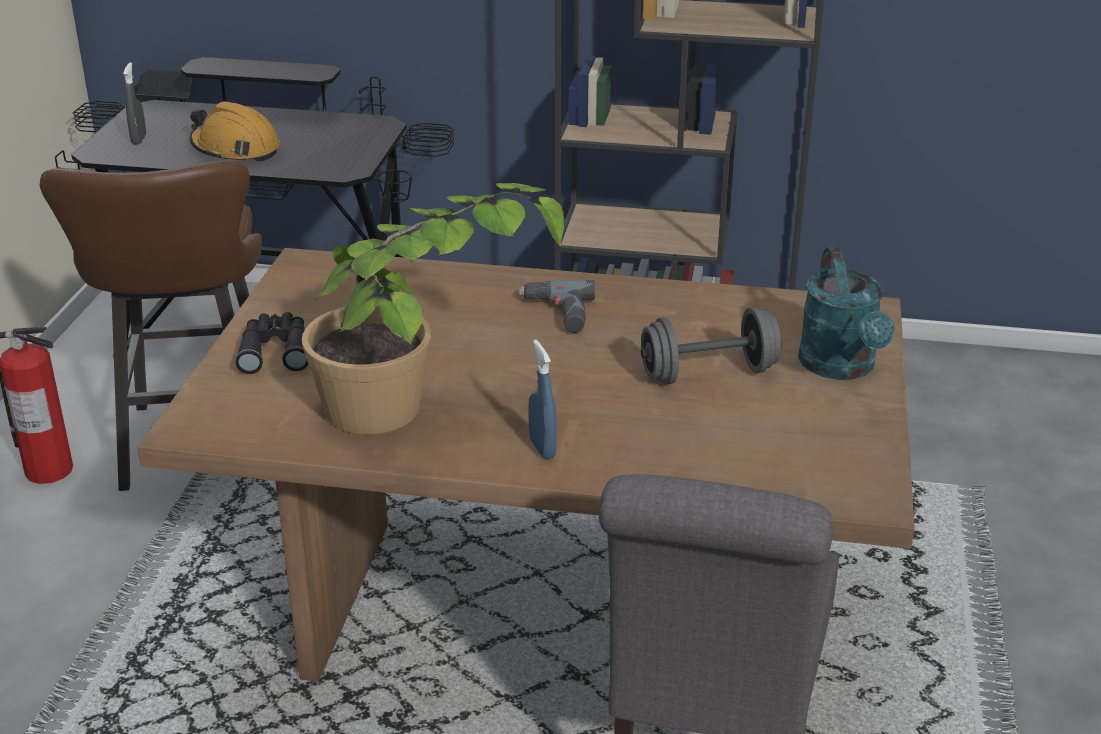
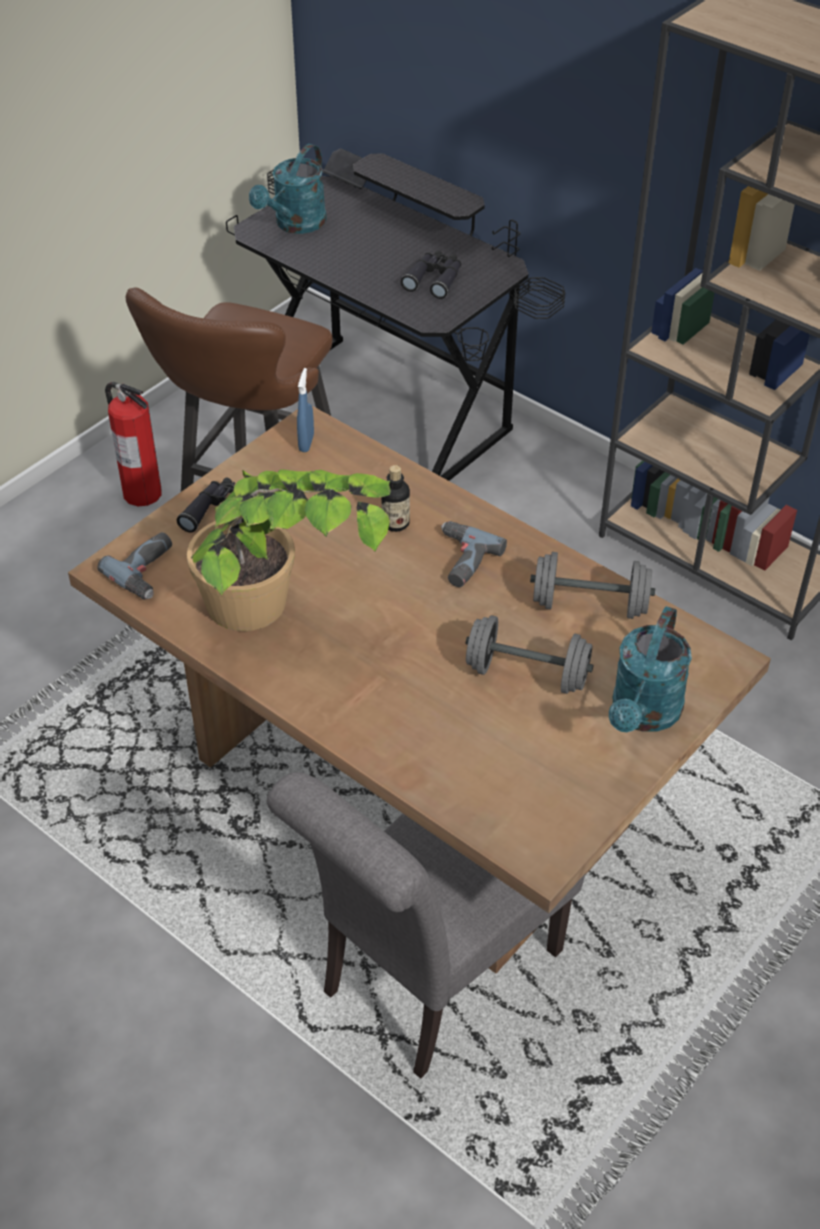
camera: 30 degrees right, 15 degrees up
grey spray bottle [123,62,146,145] -> turquoise watering can [249,144,327,234]
orange hard hat [190,102,280,162] -> none
blue spray bottle [528,340,557,459] -> blue spray bottle moved to [297,368,314,452]
none -> power drill [97,532,172,599]
none -> bottle [381,465,410,532]
none -> black binoculars [401,250,461,299]
none -> grey dumbbell [530,552,655,619]

